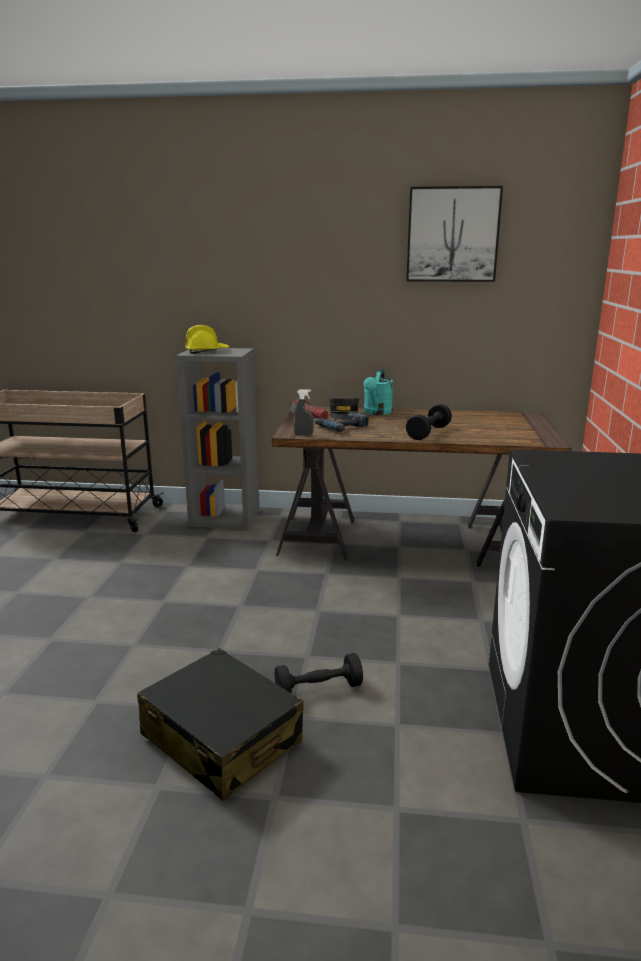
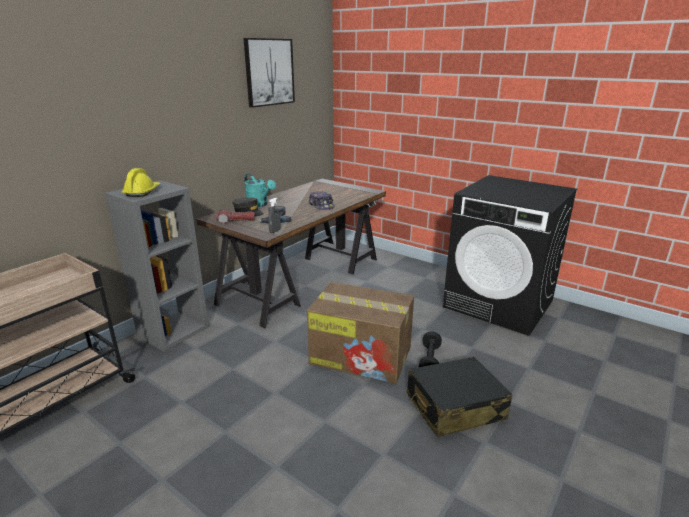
camera: 60 degrees left, 5 degrees up
black dumbbell [406,404,452,440] -> cap [309,191,335,210]
none -> cardboard box [307,282,414,384]

